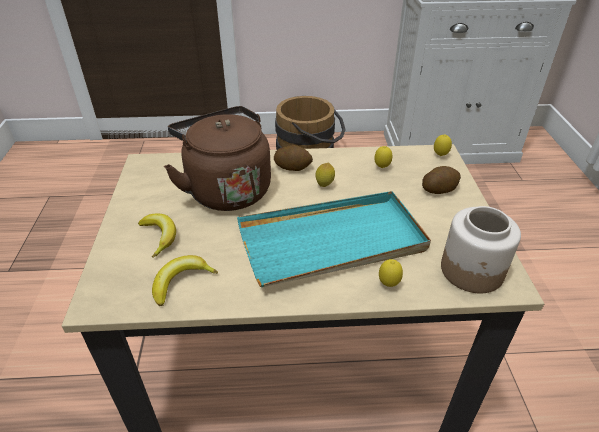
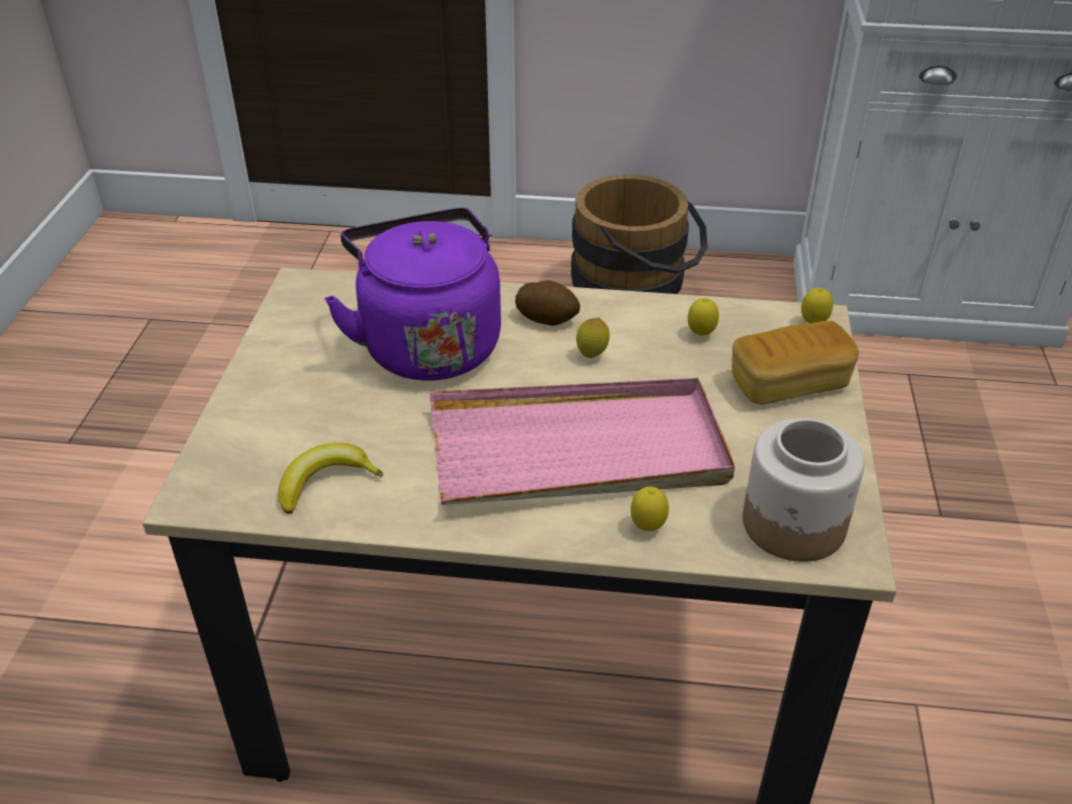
camera: 10 degrees right, 0 degrees up
banana [138,214,176,258] -> none
brown kettle [164,106,271,211] -> purple kettle [324,208,501,381]
turquoise tray [237,191,431,287] -> pink tray [430,378,735,505]
potato [422,166,461,194] -> bread [732,321,859,405]

